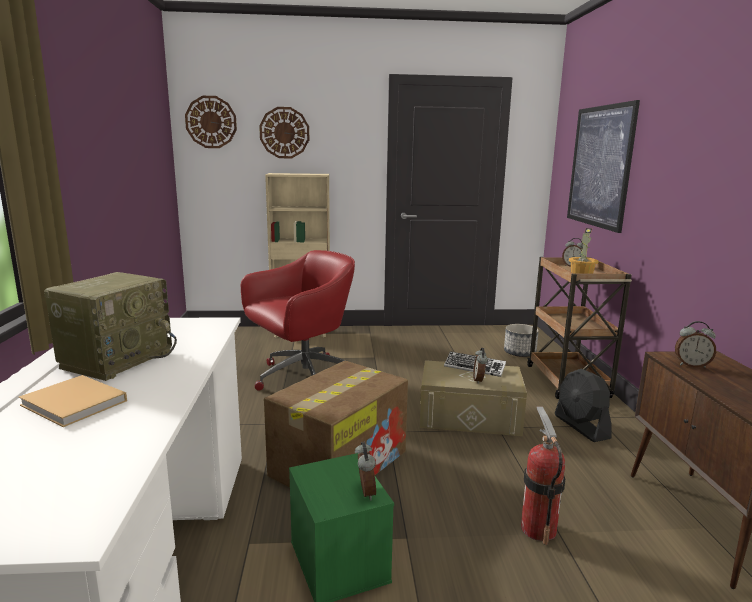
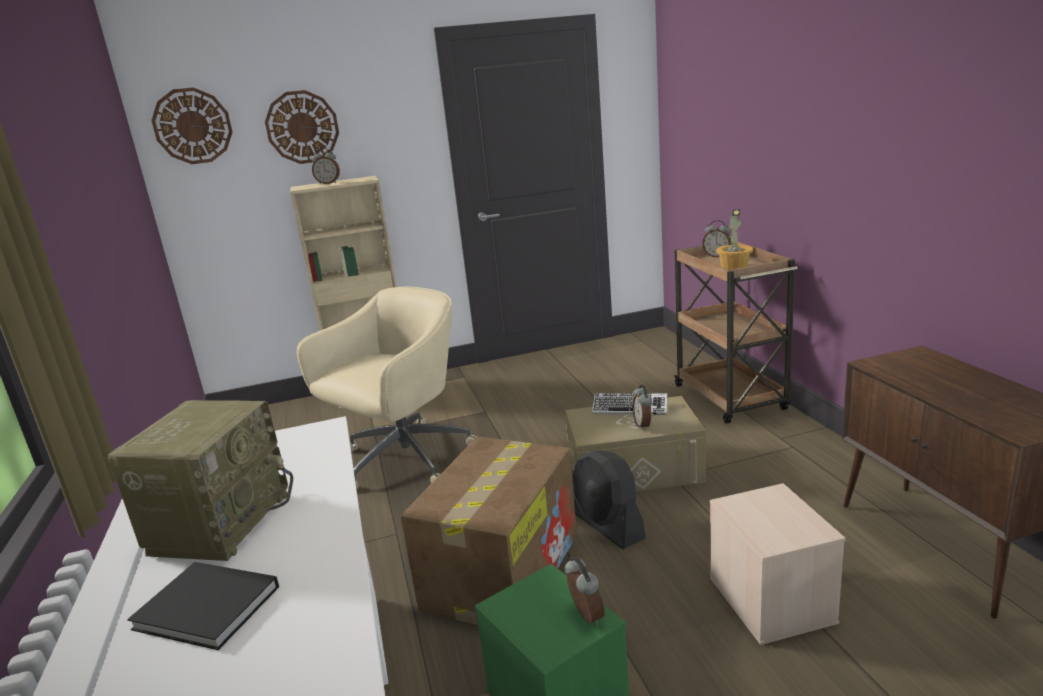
camera: 10 degrees left, 5 degrees up
beige book [19,375,127,427] -> black book [127,562,279,650]
red office chair [241,250,355,391] -> beige office chair [297,287,476,489]
planter [504,324,539,357] -> none
fire extinguisher [521,407,565,545] -> beige storage box [710,483,846,645]
black fan [555,369,612,442] -> black fan moved to [572,450,646,549]
picture [567,100,640,233] -> none
alarm clock [675,321,716,368] -> alarm clock moved to [312,148,340,185]

